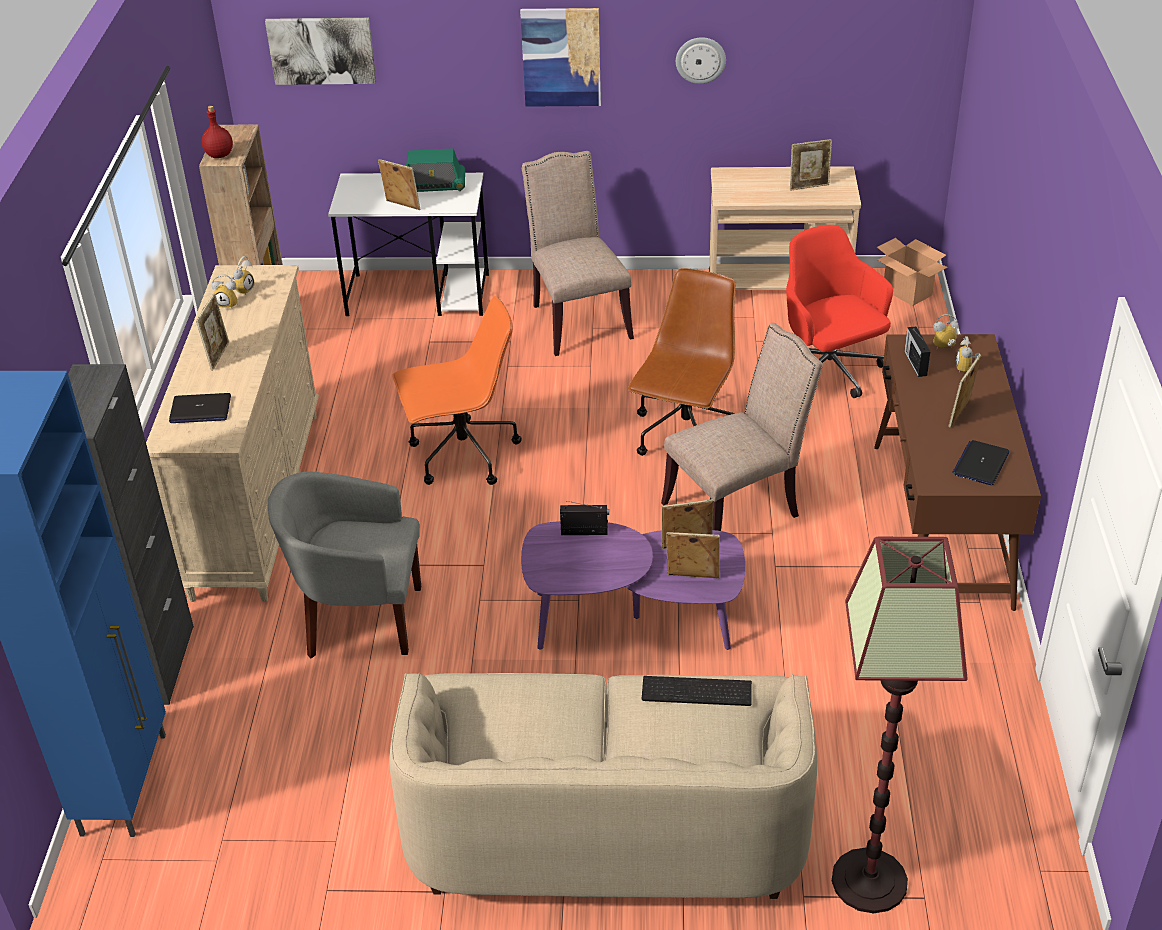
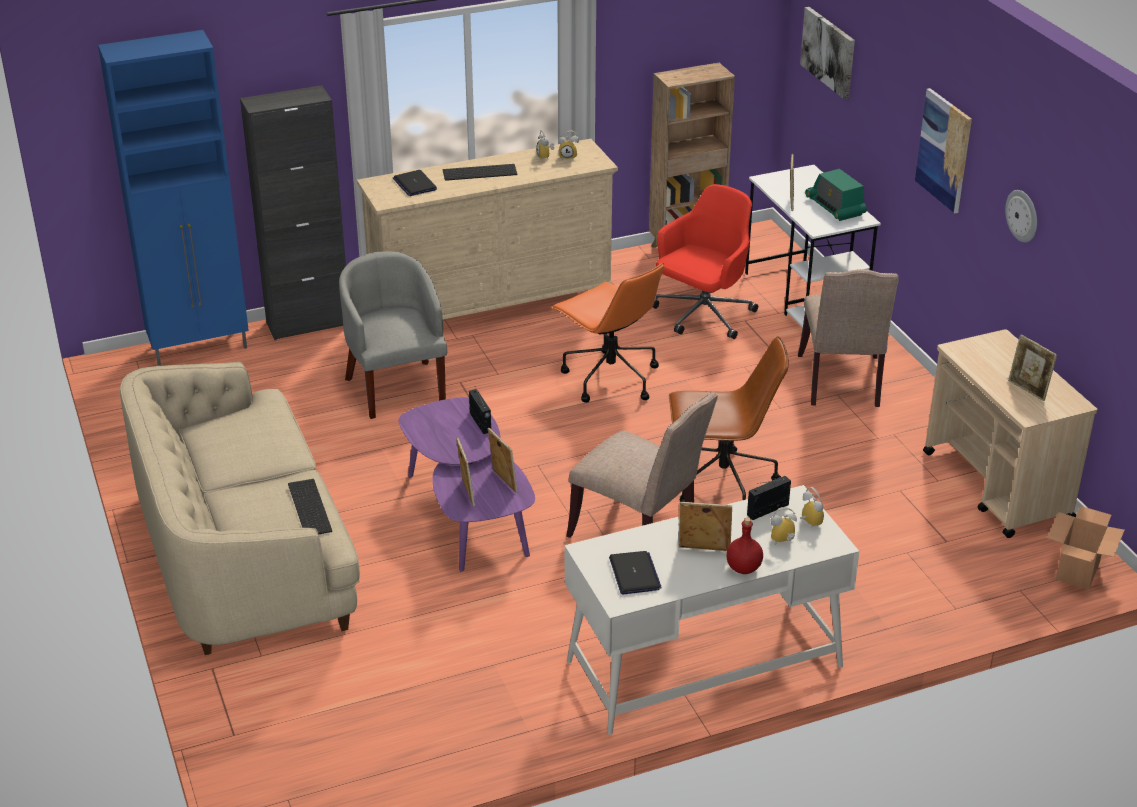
camera: 65 degrees right, 5 degrees down
picture frame [196,294,229,371] -> keyboard [443,164,517,181]
red bottle [202,106,233,158] -> red bottle moved to [726,518,763,574]
beige chair [522,151,634,356] -> beige chair turned 135 degrees clockwise [798,269,899,407]
red office chair [786,225,893,398] -> red office chair moved to [653,184,758,339]
floor lamp [832,537,968,913] -> none
brown desk [874,334,1041,611] -> white desk [565,485,859,735]
laptop [952,440,1009,485] -> laptop turned 75 degrees clockwise [609,551,662,594]

